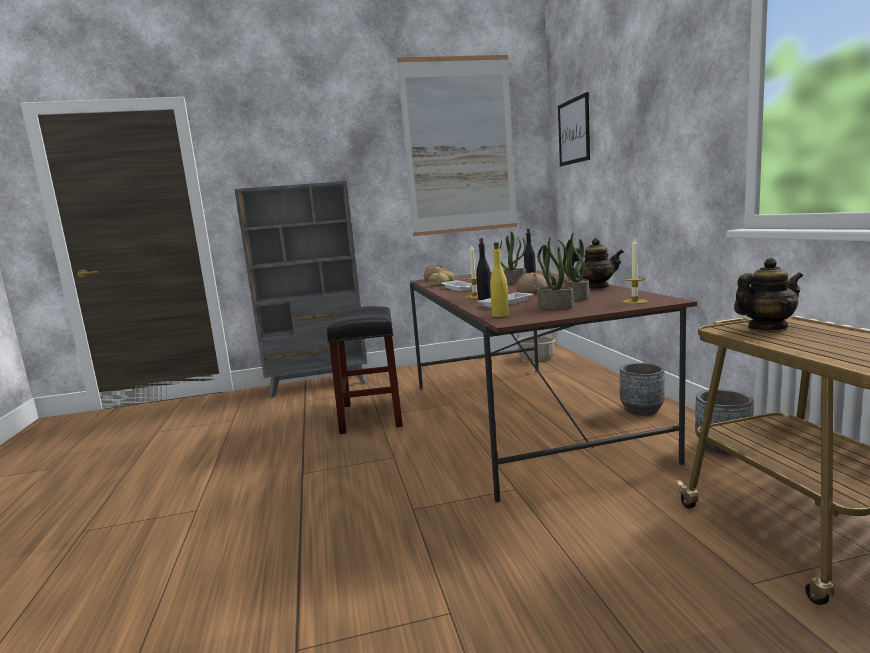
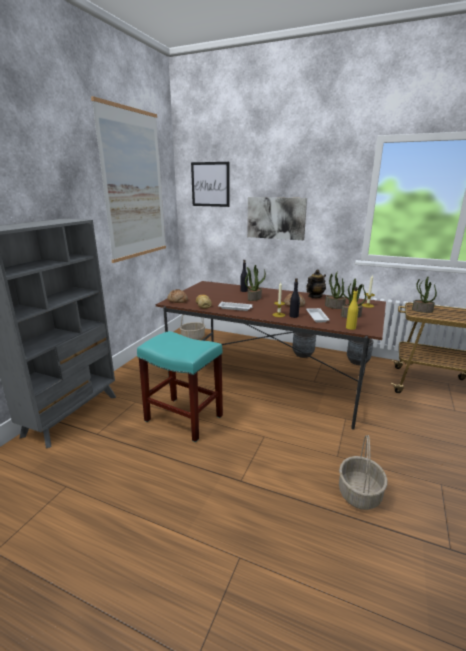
camera: 55 degrees left, 10 degrees up
black stool [327,306,403,434] -> turquoise stool [137,331,223,442]
teapot [734,258,803,330] -> potted plant [412,277,437,313]
none -> picture [247,197,307,240]
none -> basket [339,435,388,510]

